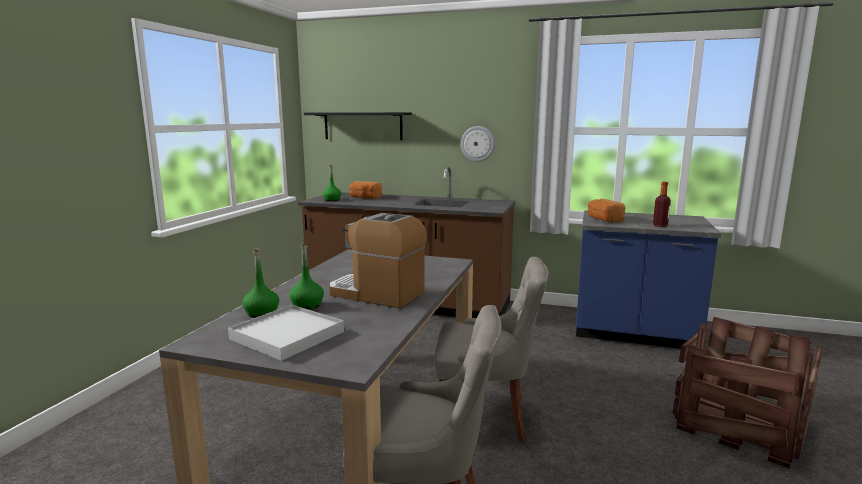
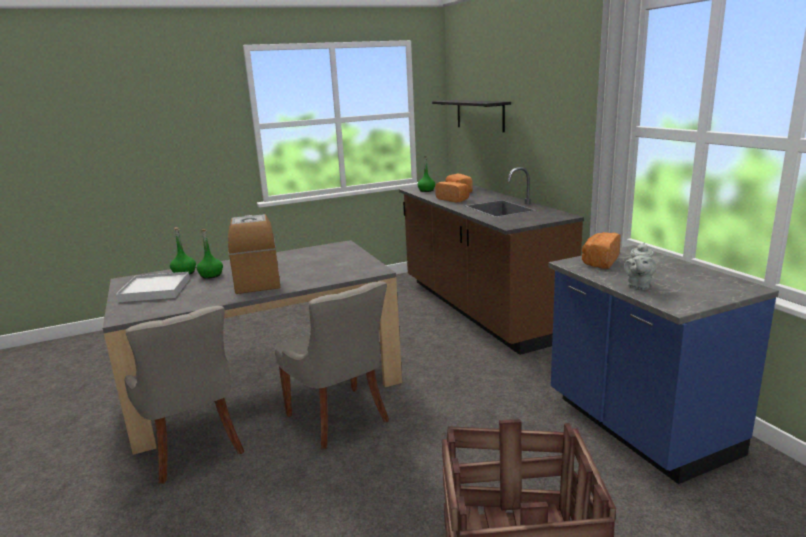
camera: 50 degrees right, 5 degrees up
wall clock [461,126,495,162] -> none
bottle [653,182,671,227] -> grey teapot [624,243,657,290]
none -> bread [435,182,469,202]

